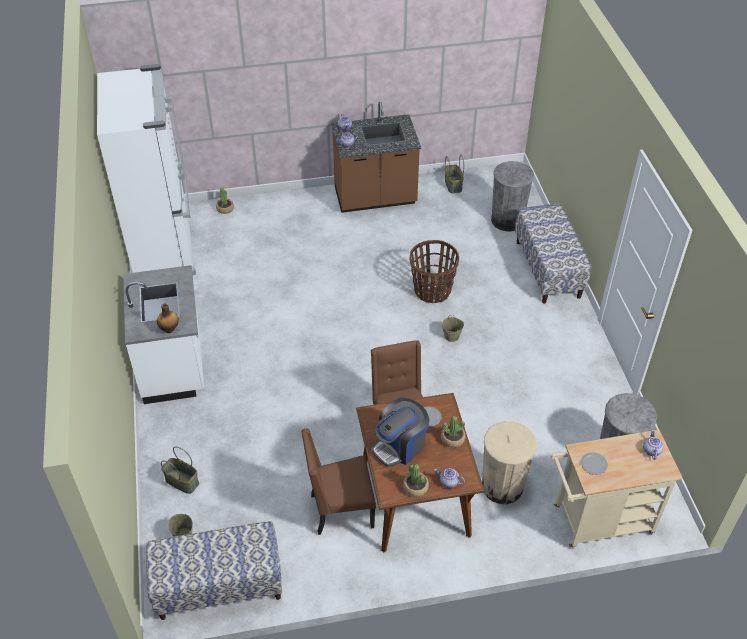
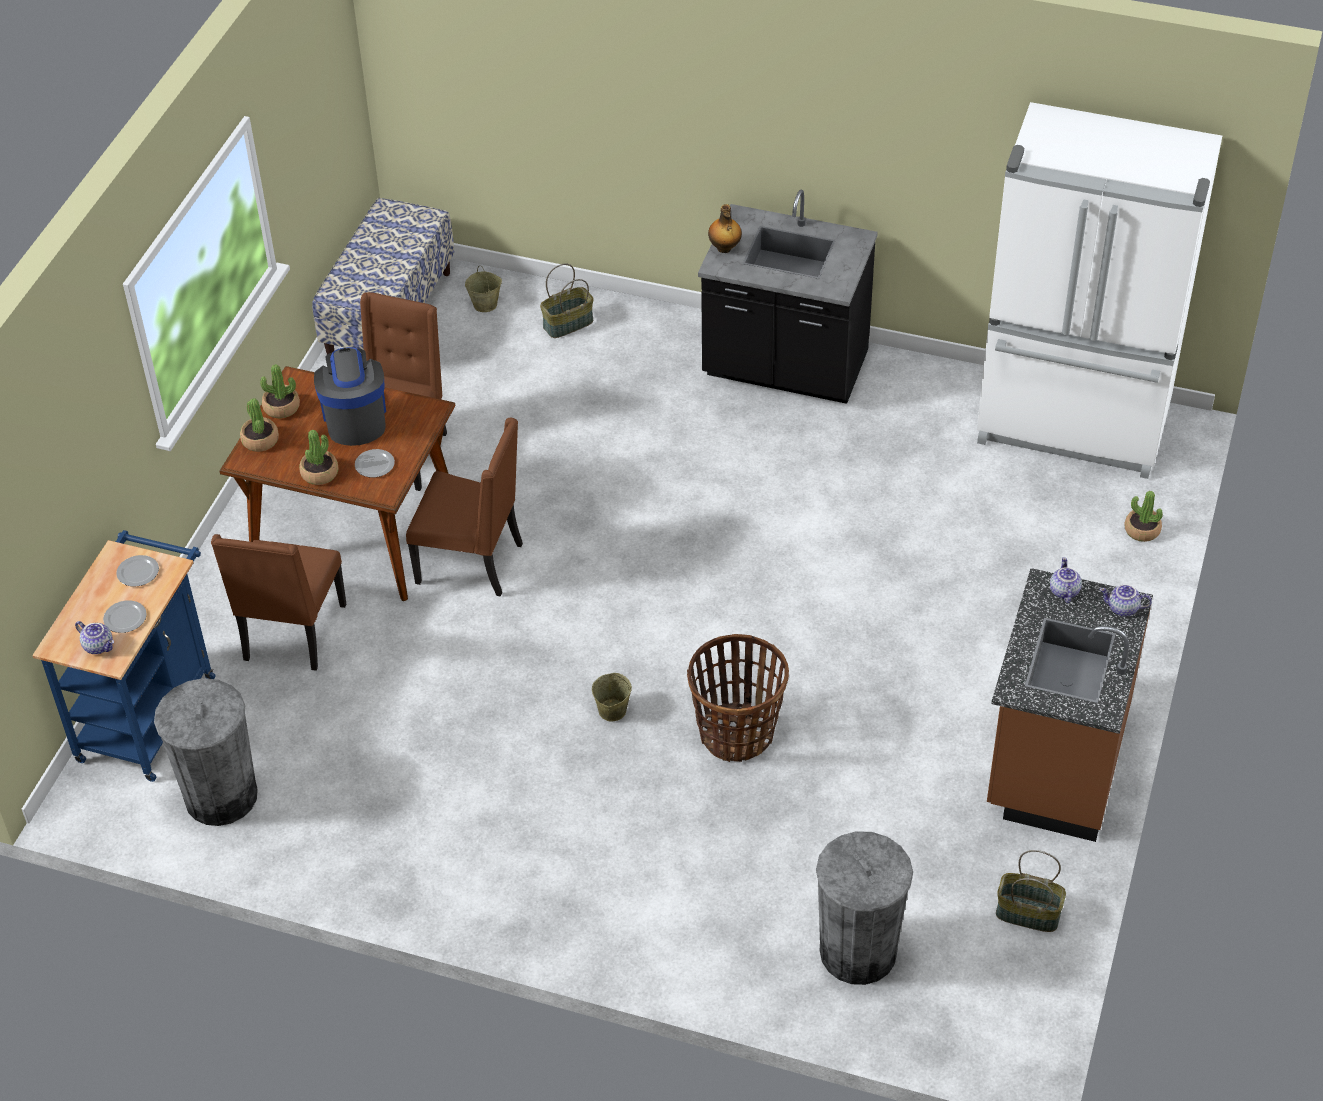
camera: 120 degrees right, 0 degrees up
white counter [123,265,204,404] -> black counter [698,190,878,404]
teapot [434,468,465,488] -> potted plant [240,398,279,452]
beige trash can [482,421,537,504] -> brown chair [211,534,346,671]
bench [515,203,591,304] -> none
beige cart [551,430,683,549] -> blue cart [32,530,216,782]
none -> plate [103,600,147,633]

